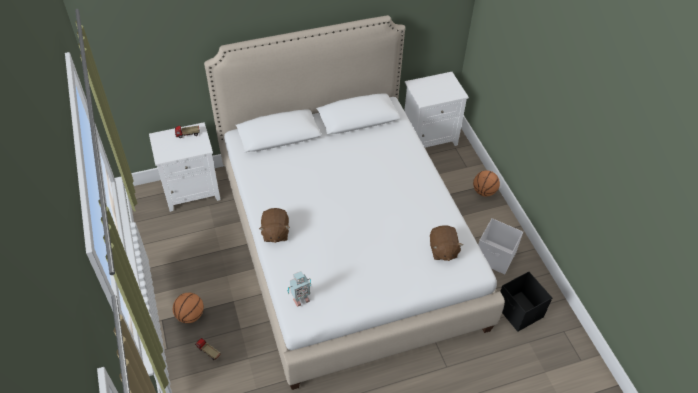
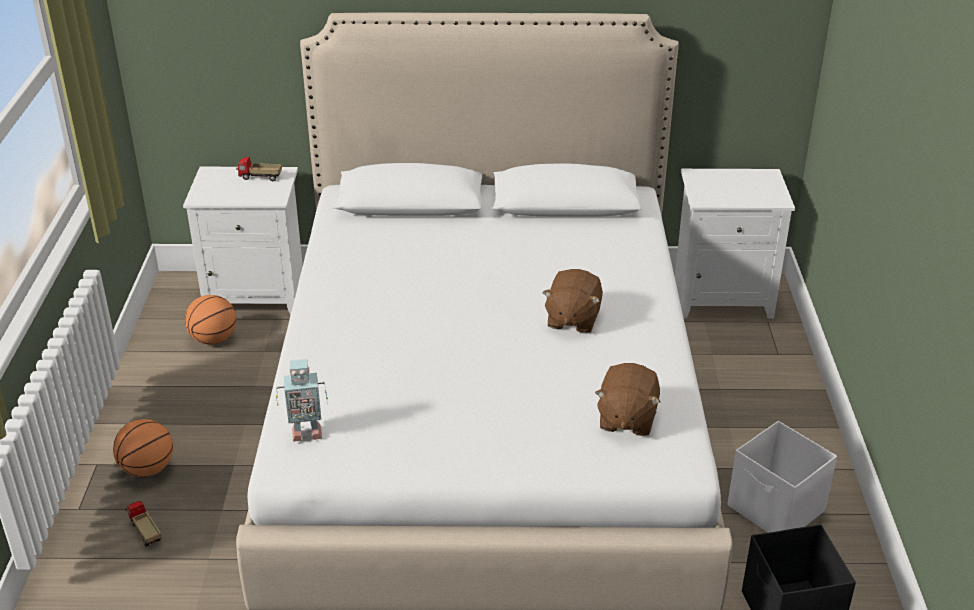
camera: 20 degrees right, 15 degrees down
brown plush toy [259,208,290,243] -> brown plush toy moved to [542,269,603,334]
basketball [473,170,500,196] -> basketball moved to [185,295,236,345]

